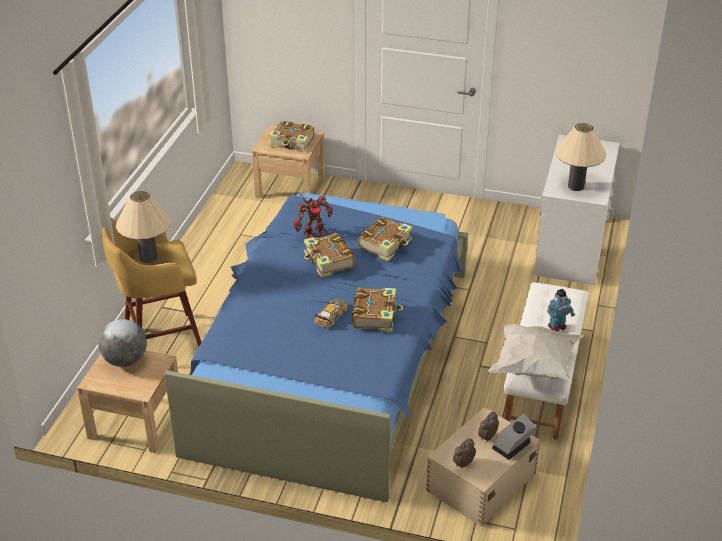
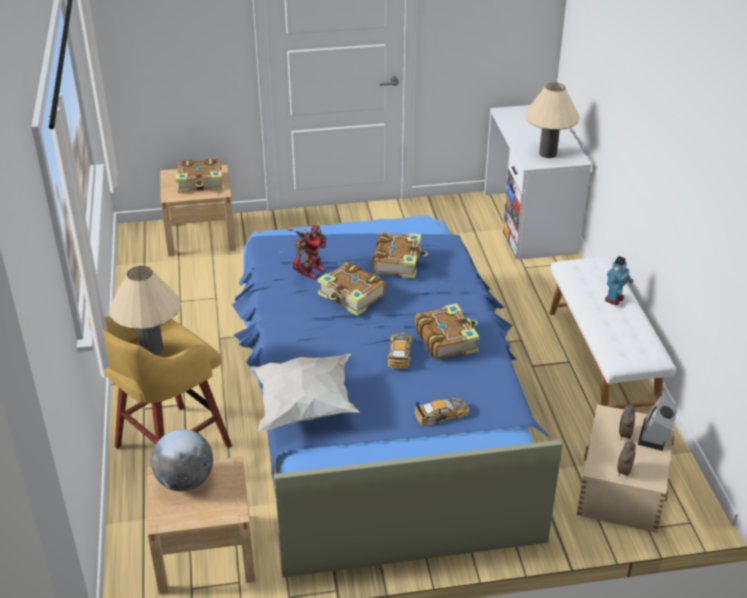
camera: 25 degrees left, 0 degrees up
white pillow [488,324,584,381] -> white pillow moved to [252,353,359,431]
none -> toy car [414,398,469,425]

